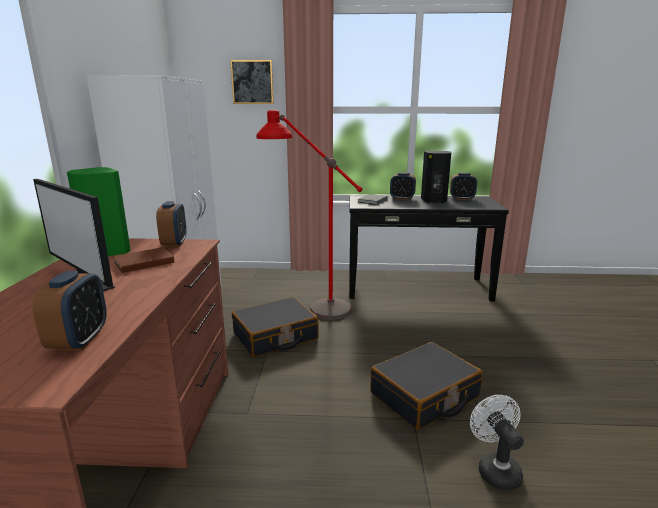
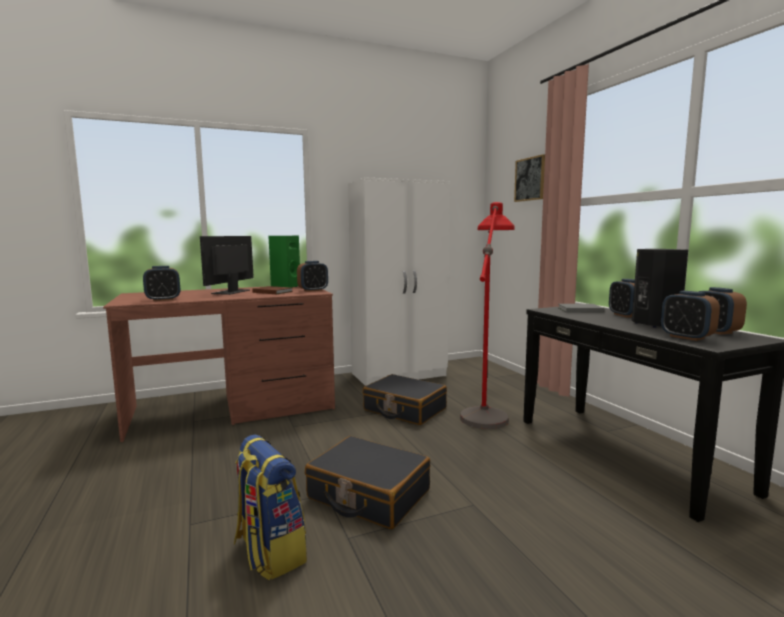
camera: 65 degrees right, 10 degrees down
white fan [470,395,524,491] -> backpack [234,434,307,580]
none -> alarm clock [661,291,720,341]

